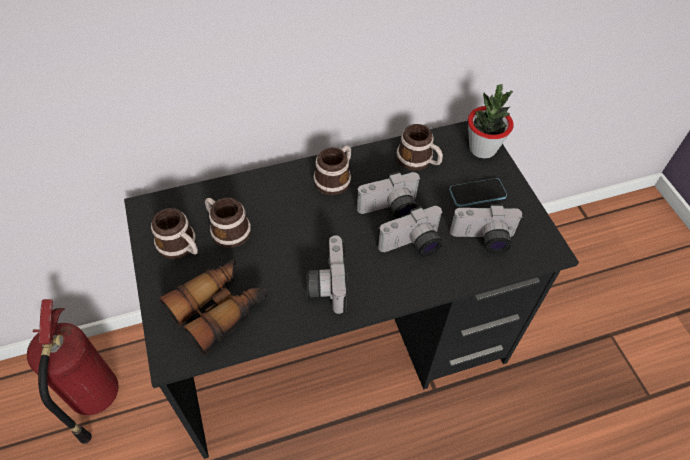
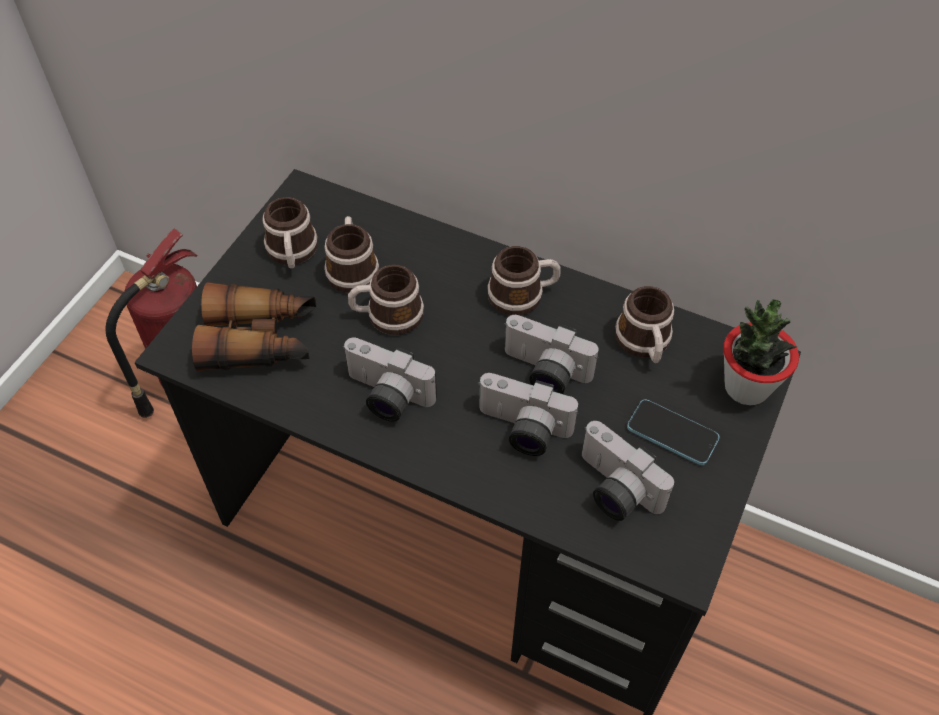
camera: 45 degrees right, 0 degrees up
camera [306,235,349,314] -> camera turned 105 degrees counterclockwise [342,338,437,422]
none -> mug [348,264,424,335]

